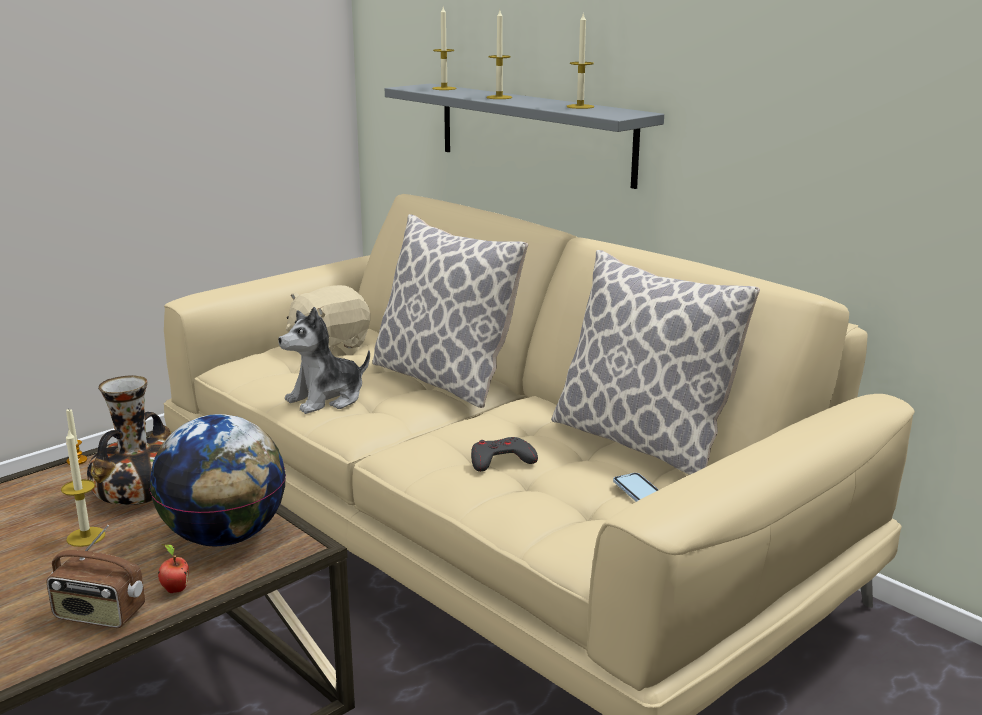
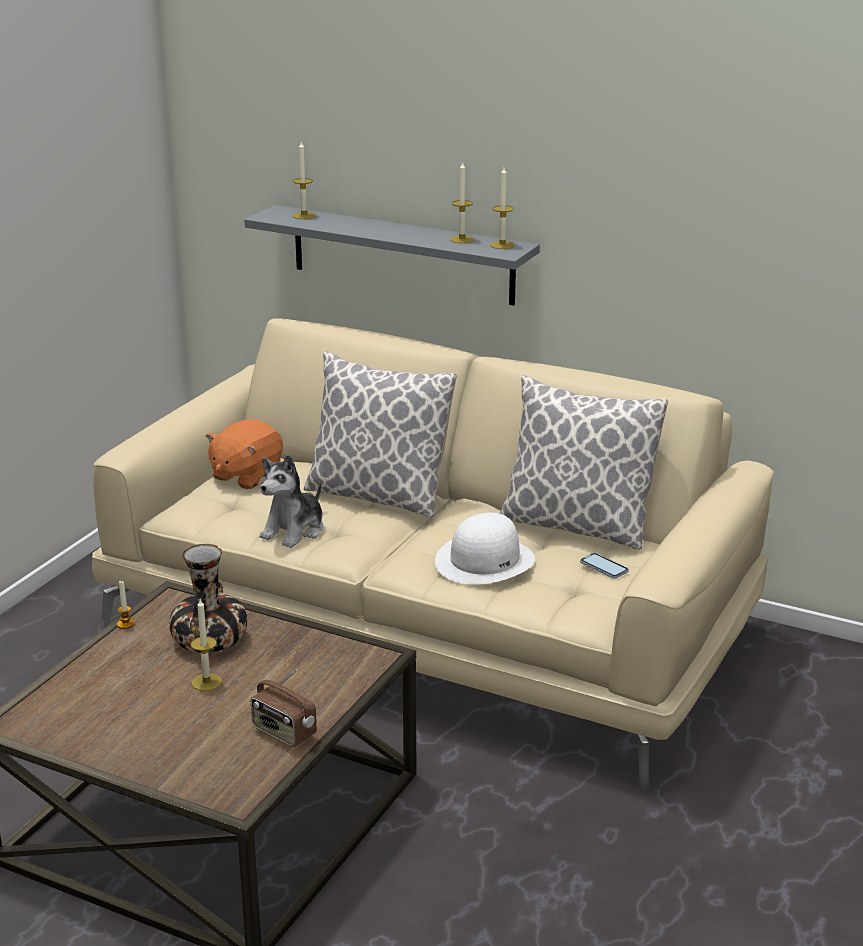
camera: 20 degrees left, 5 degrees up
radio [46,525,145,628] -> radio turned 45 degrees clockwise [251,670,317,747]
globe [150,414,286,546] -> none
apple [158,544,189,593] -> none
beige plush toy [286,285,370,352] -> orange plush toy [206,419,283,489]
grey game controller [471,437,538,472] -> white hat [435,513,535,585]
candle [486,10,512,99] -> candle moved to [490,167,515,249]

